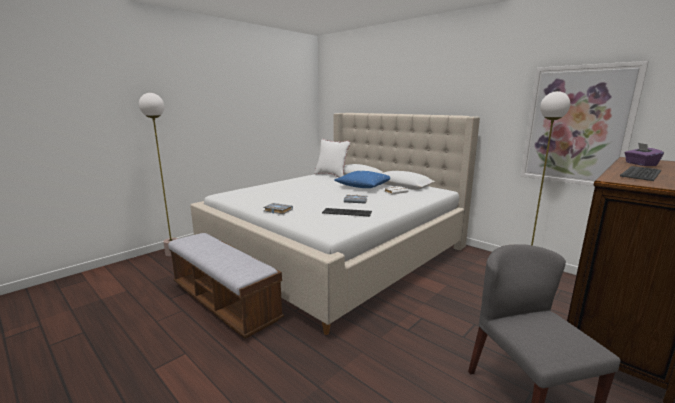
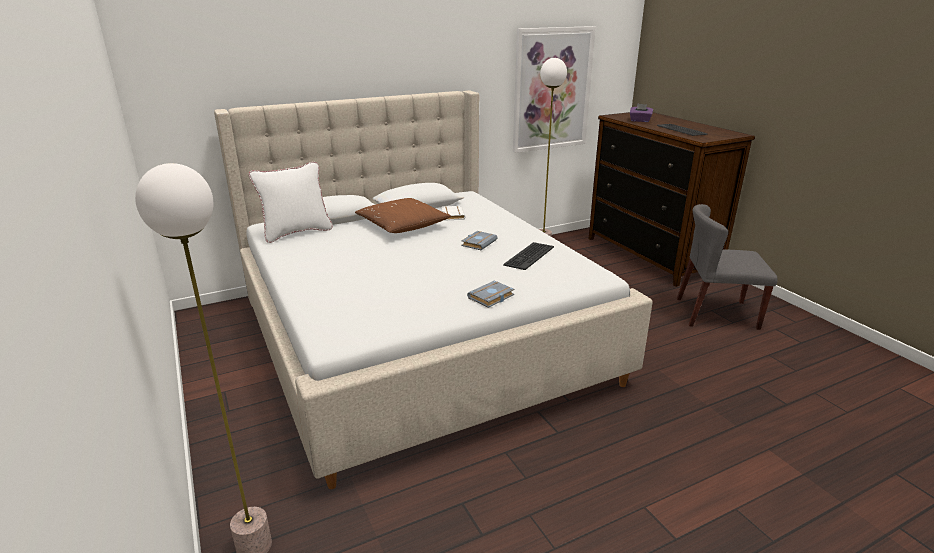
camera: 70 degrees left, 10 degrees up
bench [168,233,284,339] -> none
blue pillow [334,171,390,188] -> brown pillow [355,198,451,233]

